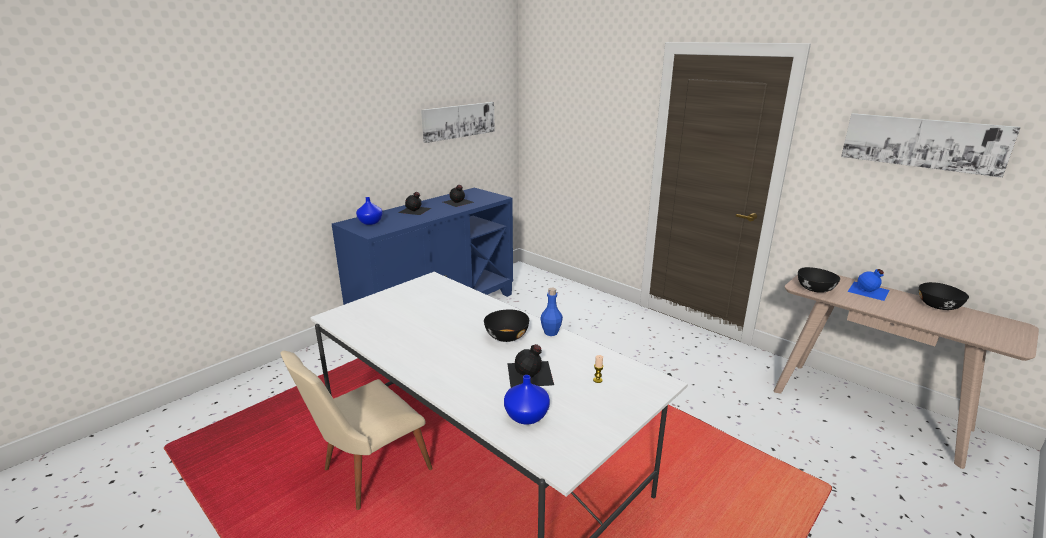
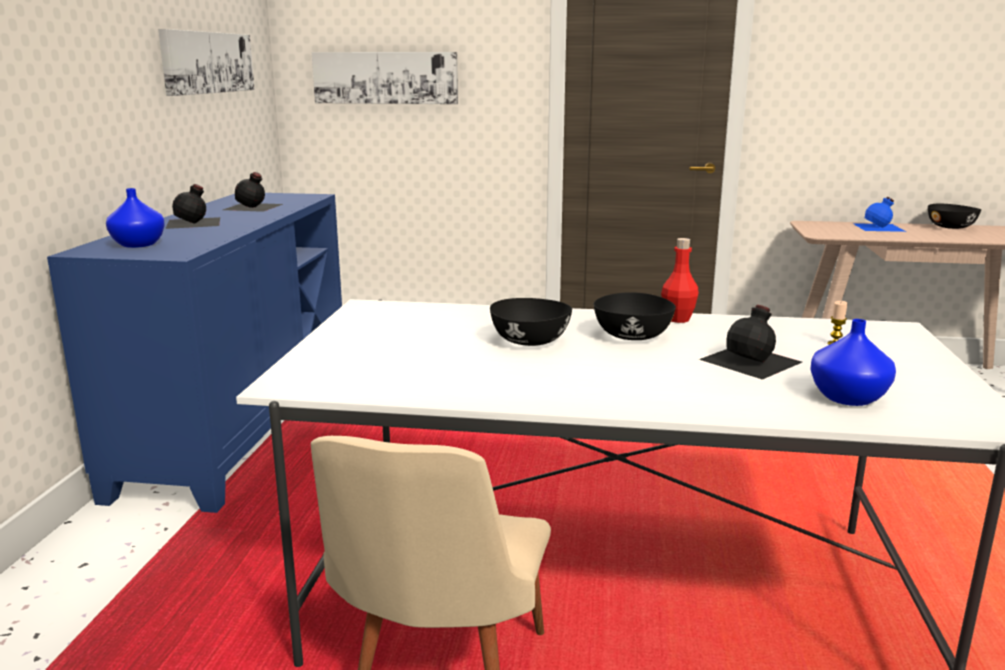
camera: 35 degrees left, 5 degrees down
blue bottle [540,288,563,336] -> red bottle [661,238,699,323]
black bowl [798,267,840,293] -> black bowl moved to [490,298,572,346]
picture [841,113,1021,178] -> picture moved to [312,52,458,104]

